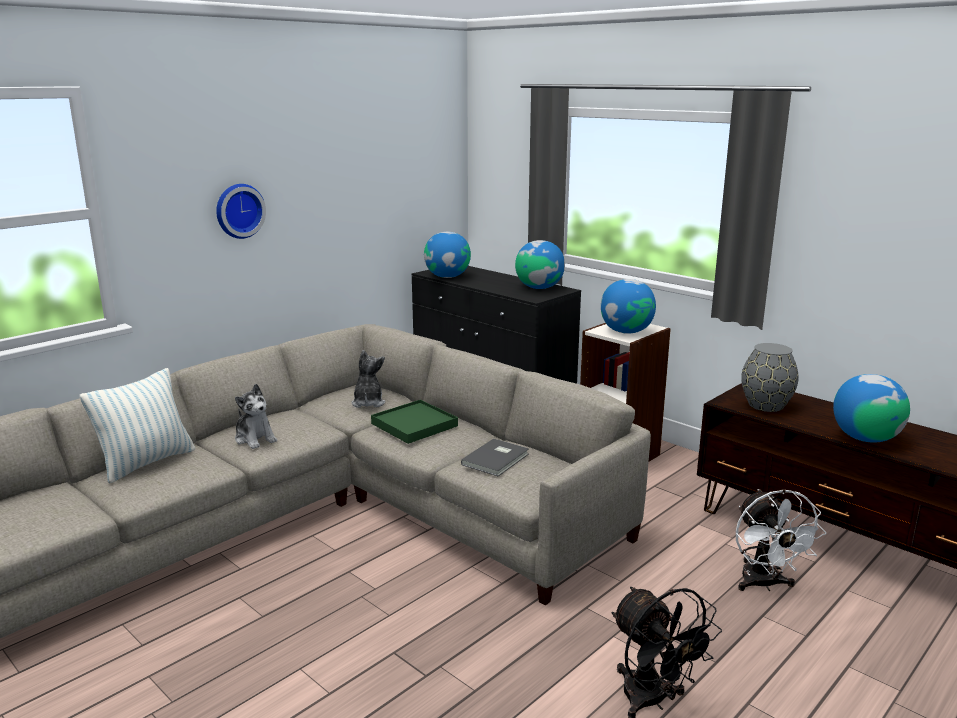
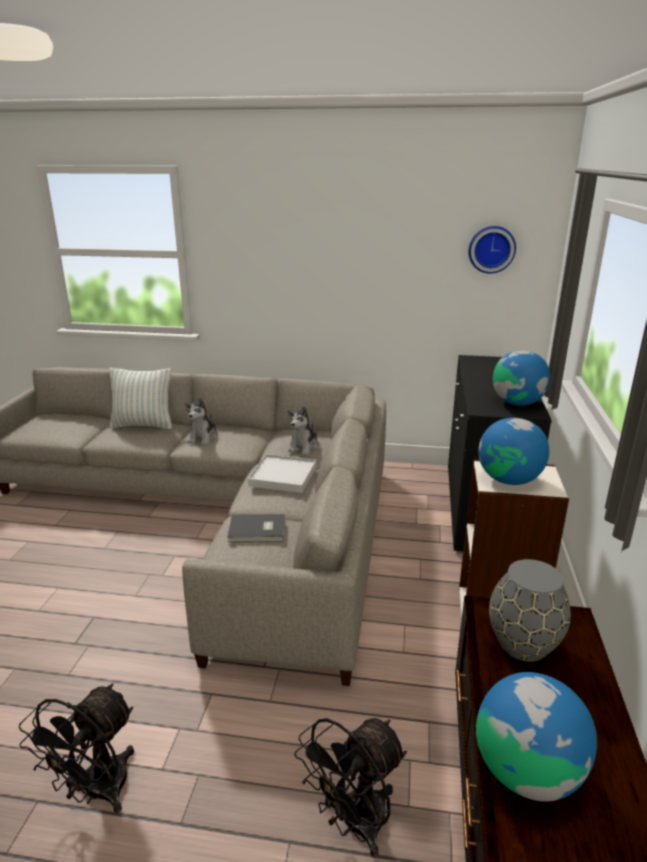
camera: 55 degrees right, 5 degrees up
wall clock [216,184,266,239] -> wall clock moved to [469,226,516,274]
plush toy [351,350,386,408] -> plush toy turned 150 degrees clockwise [287,406,319,455]
green tray [371,400,458,444] -> white tray [248,454,316,493]
globe [424,232,471,278] -> none
white fan [736,489,826,591] -> black fan [294,718,407,857]

